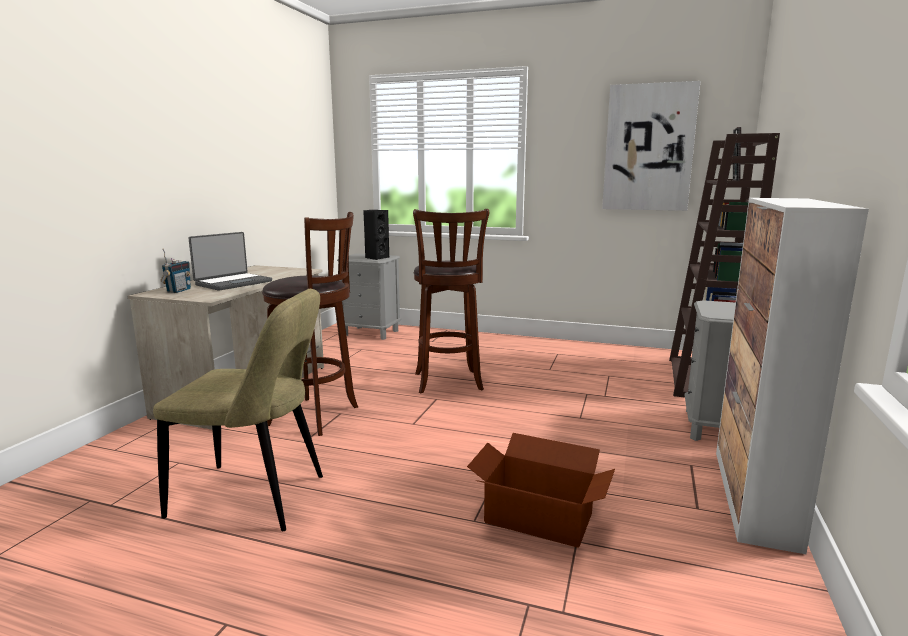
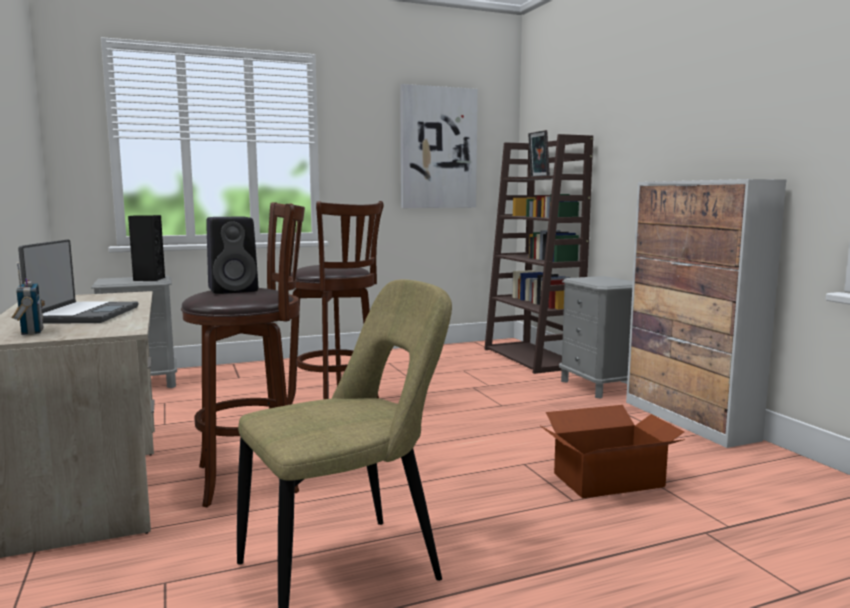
camera: 40 degrees left, 5 degrees down
none -> black speaker [206,216,258,294]

